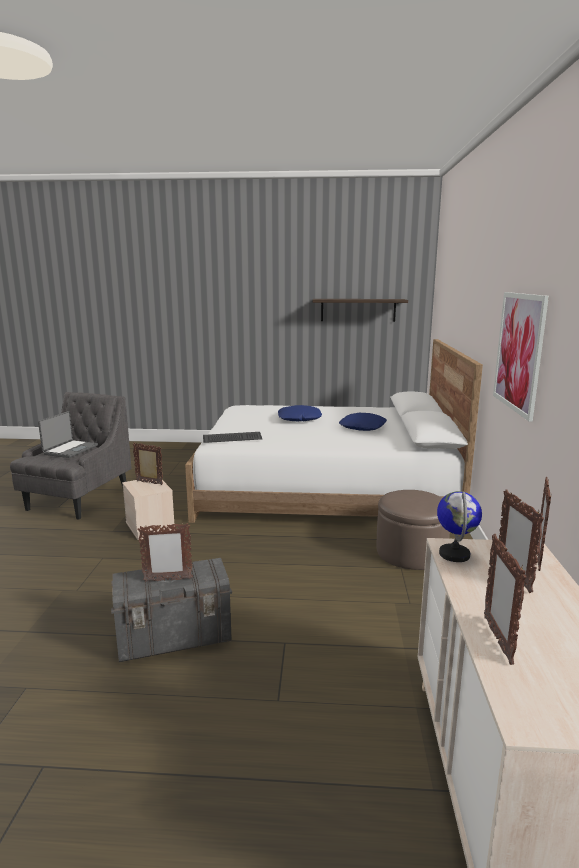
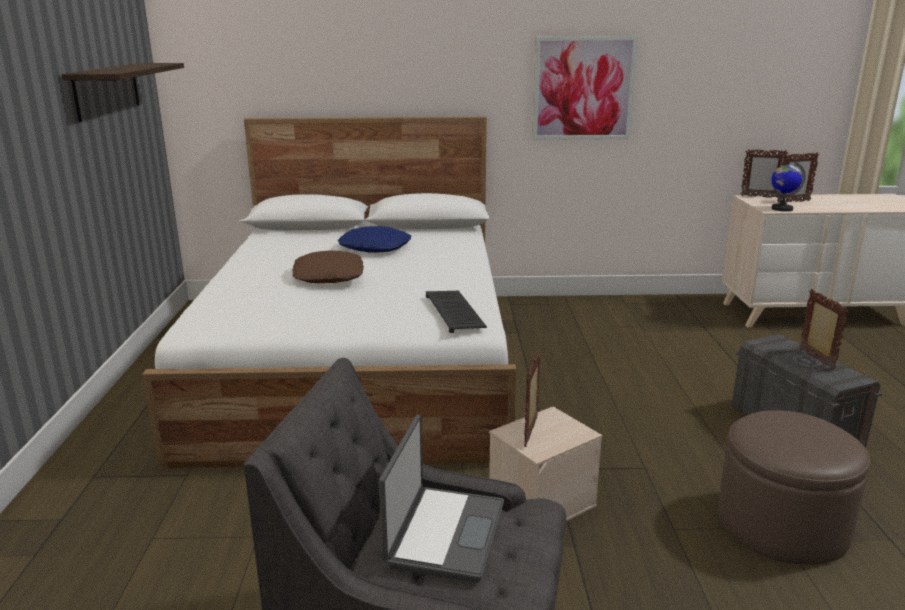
camera: 95 degrees left, 5 degrees up
laptop [38,411,98,458] -> laptop turned 90 degrees clockwise [379,415,504,583]
blue pillow [278,405,322,421] -> brown pillow [292,250,364,283]
brown ottoman [376,490,450,570] -> brown ottoman moved to [718,410,870,564]
picture frame [484,534,526,665] -> none

